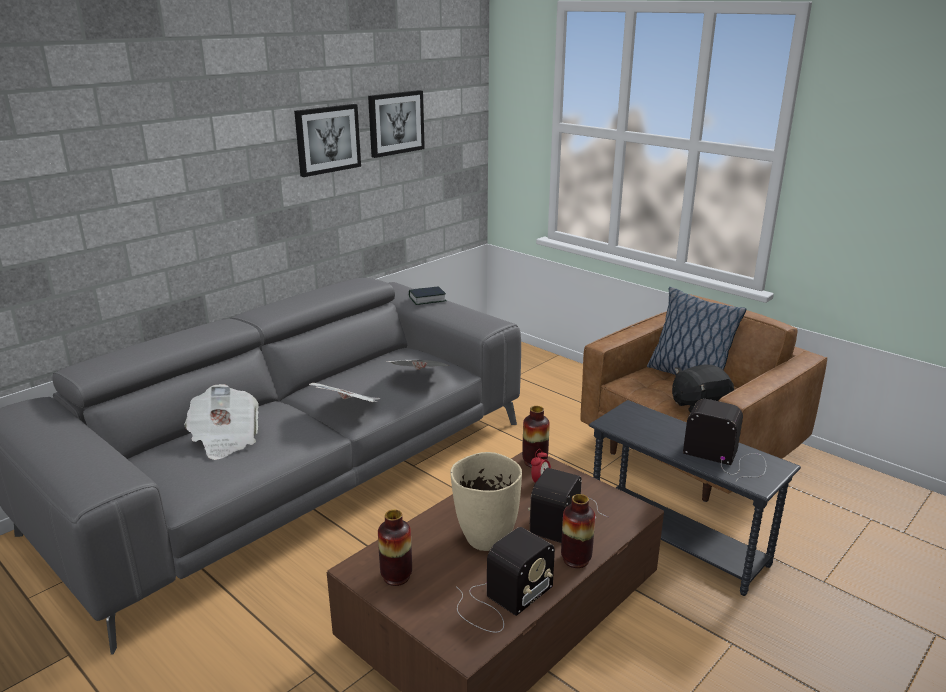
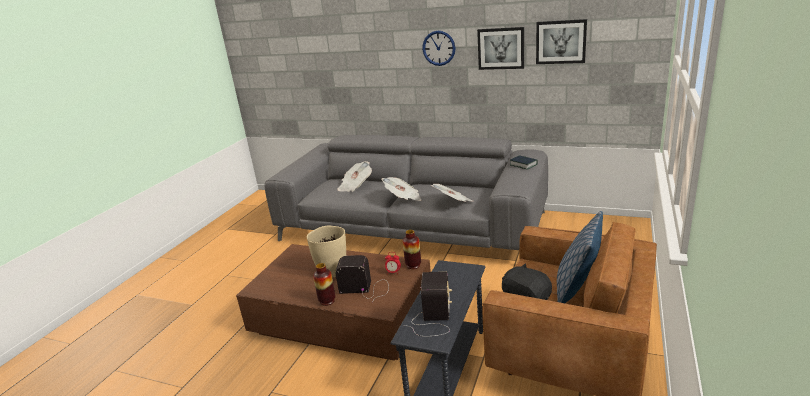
camera: 70 degrees right, 0 degrees up
vase [378,510,412,586] -> none
radio [456,527,555,633] -> none
none -> wall clock [422,31,456,66]

